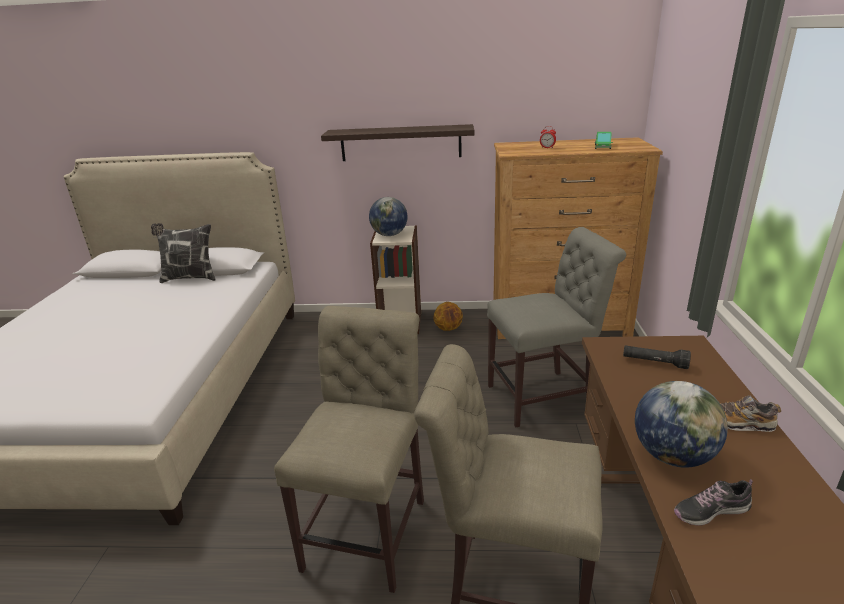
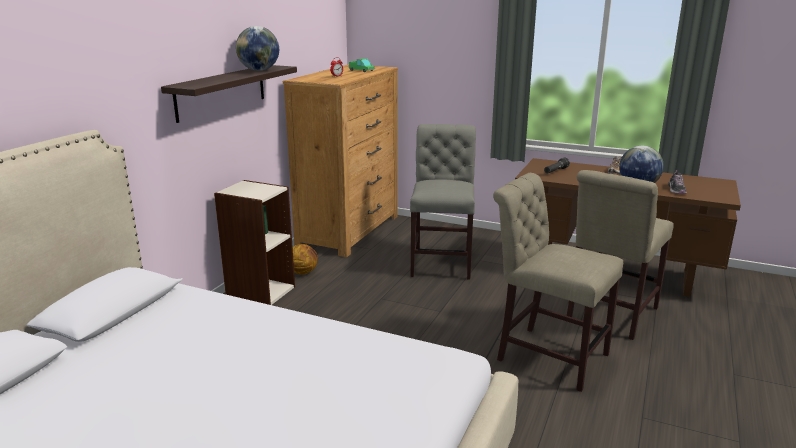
camera: 70 degrees left, 5 degrees down
pillow [151,223,215,283] -> none
globe [369,197,408,236] -> globe moved to [236,26,279,71]

